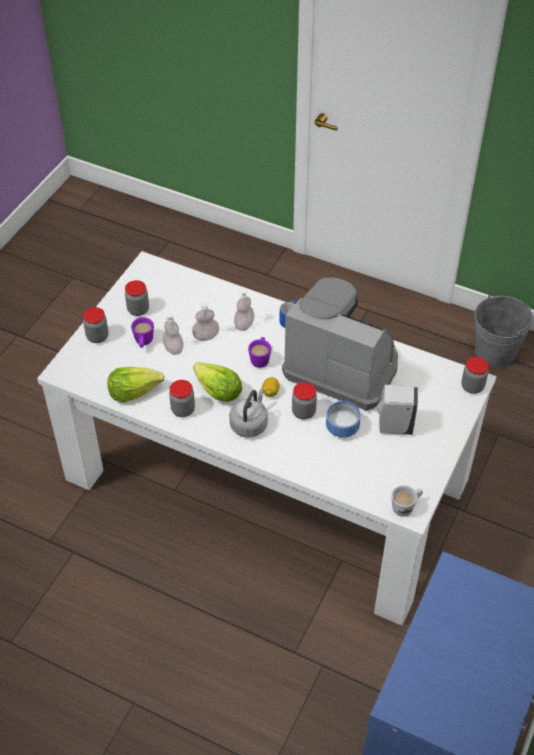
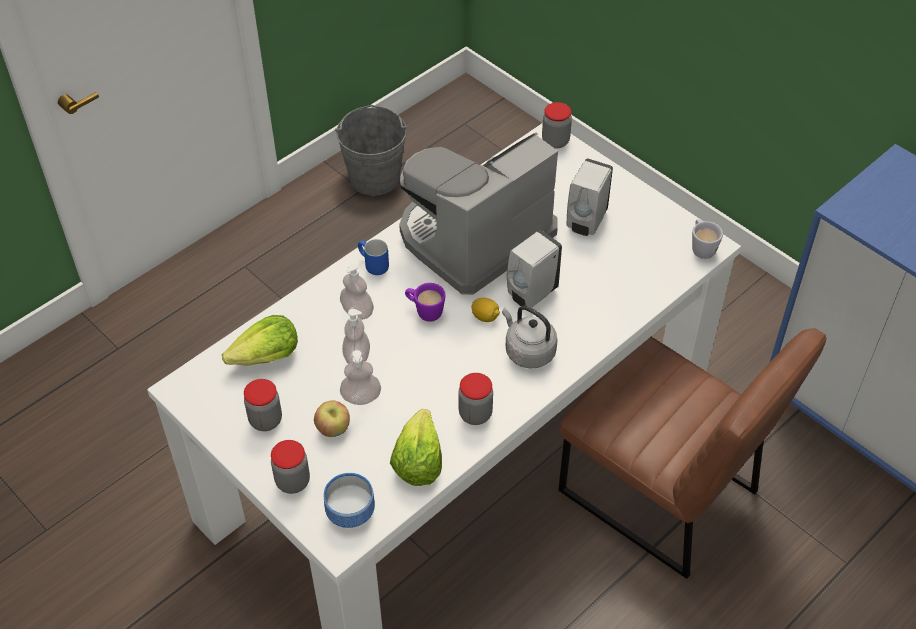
camera: 70 degrees left, 0 degrees up
purple mug [131,317,154,348] -> apple [314,401,350,437]
lettuce [193,362,242,402] -> lettuce moved to [222,315,298,366]
jar [292,382,317,420] -> white soap dispenser [507,230,562,308]
bowl [326,401,360,438] -> bowl moved to [324,473,375,528]
none -> brown chair [558,328,826,579]

